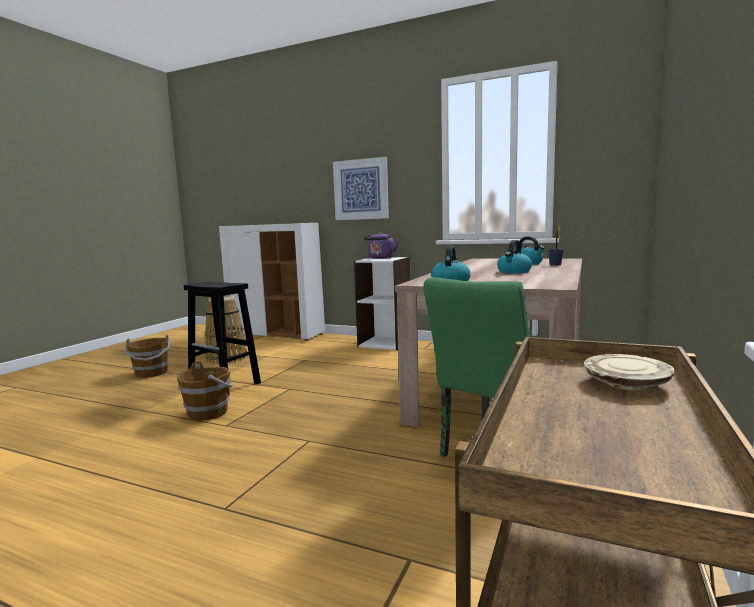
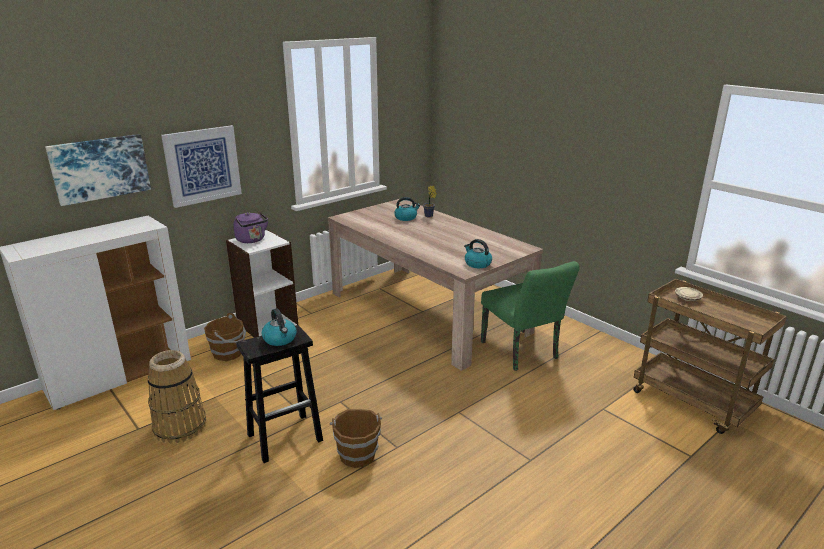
camera: 65 degrees left, 15 degrees up
brown bucket [125,335,170,378] -> brown bucket moved to [204,313,246,361]
kettle [497,240,532,274] -> kettle moved to [261,309,296,346]
none -> picture [45,134,151,206]

